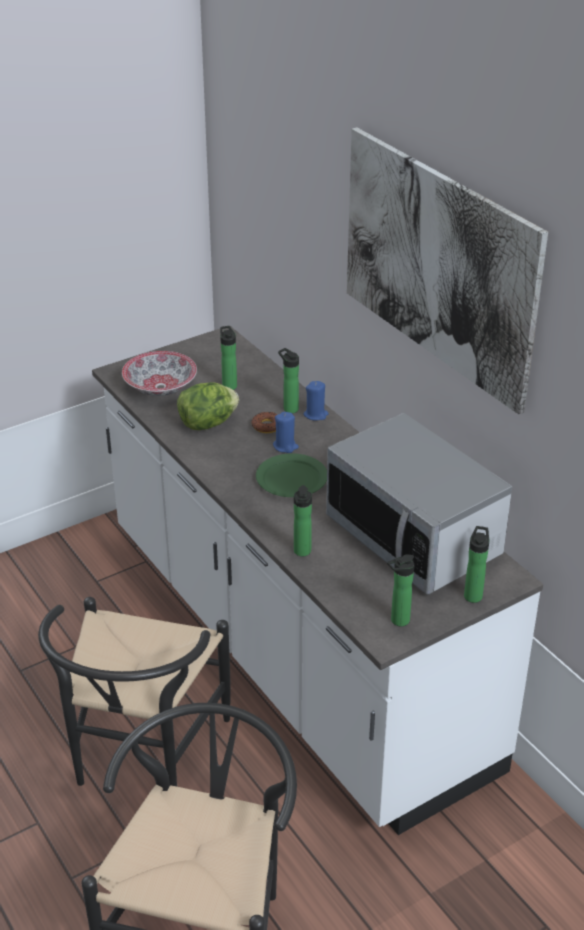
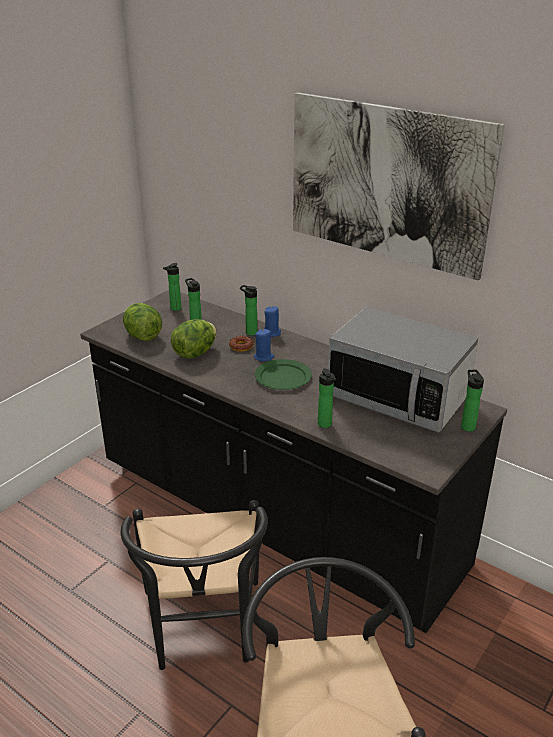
camera: 20 degrees left, 5 degrees down
white counter [92,325,543,835] -> black counter [80,290,507,633]
bowl [122,351,197,396] -> lettuce [123,303,162,341]
bottle [387,555,414,626] -> bottle moved to [163,263,182,311]

